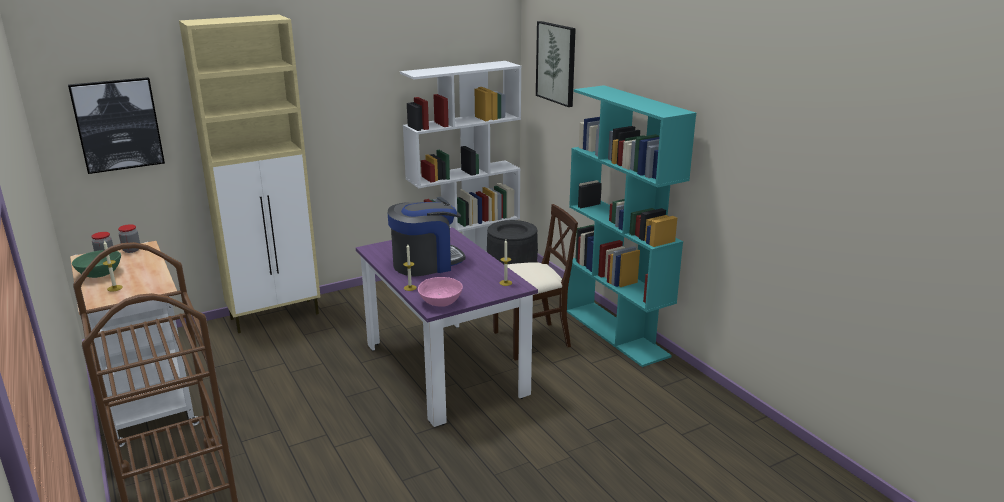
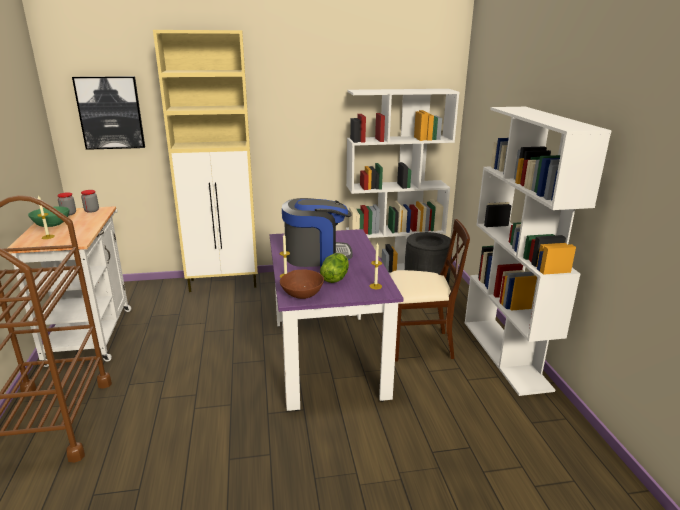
camera: 20 degrees right, 0 degrees up
pink bowl [418,277,463,307] -> brown bowl [280,270,324,299]
picture [536,21,576,107] -> none
turquoise bookcase [567,85,696,367] -> white bookcase [465,107,612,396]
none -> lettuce [320,253,349,283]

